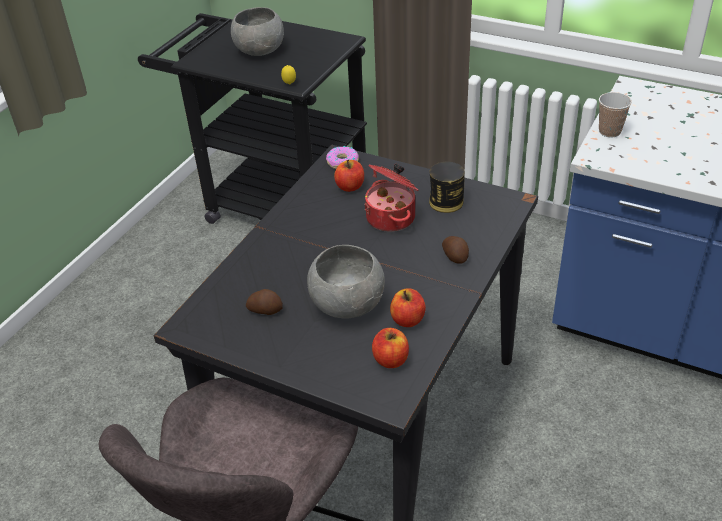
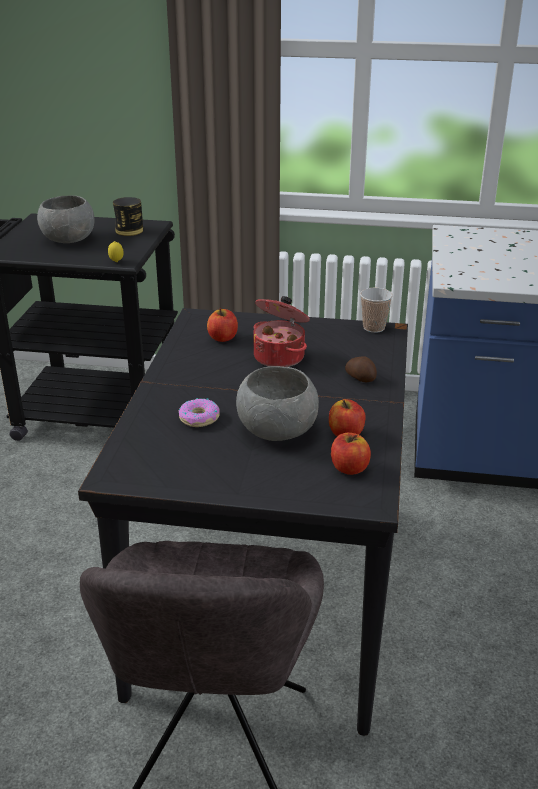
camera: 20 degrees left, 10 degrees down
potato [246,289,283,315] -> none
donut [326,146,359,169] -> donut moved to [178,398,220,427]
can [429,162,465,213] -> can moved to [113,197,143,236]
cup [599,92,632,137] -> cup moved to [360,288,393,333]

